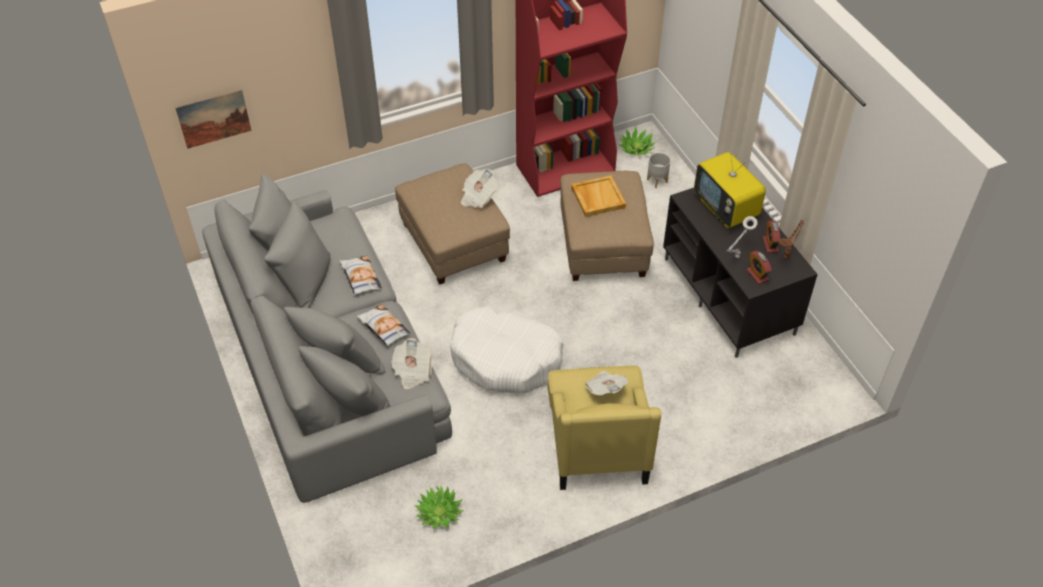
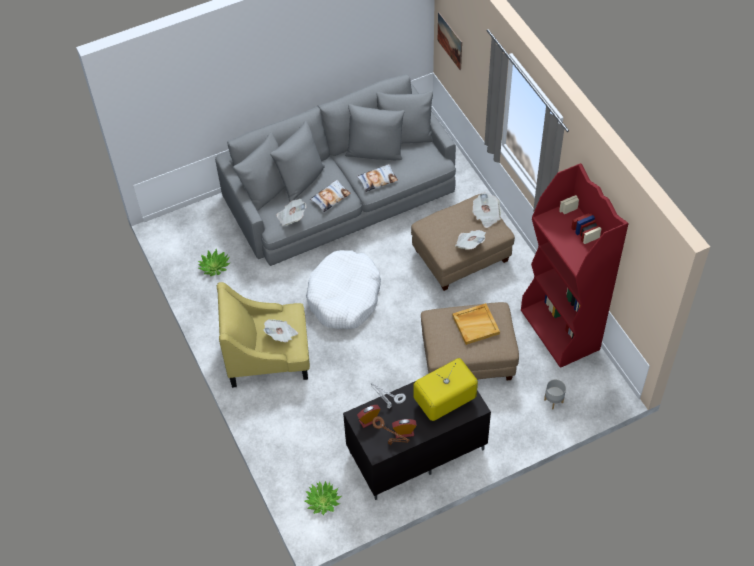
camera: 90 degrees right, 5 degrees up
potted plant [618,127,656,155] -> potted plant moved to [304,481,341,515]
none -> newspaper [472,192,501,228]

